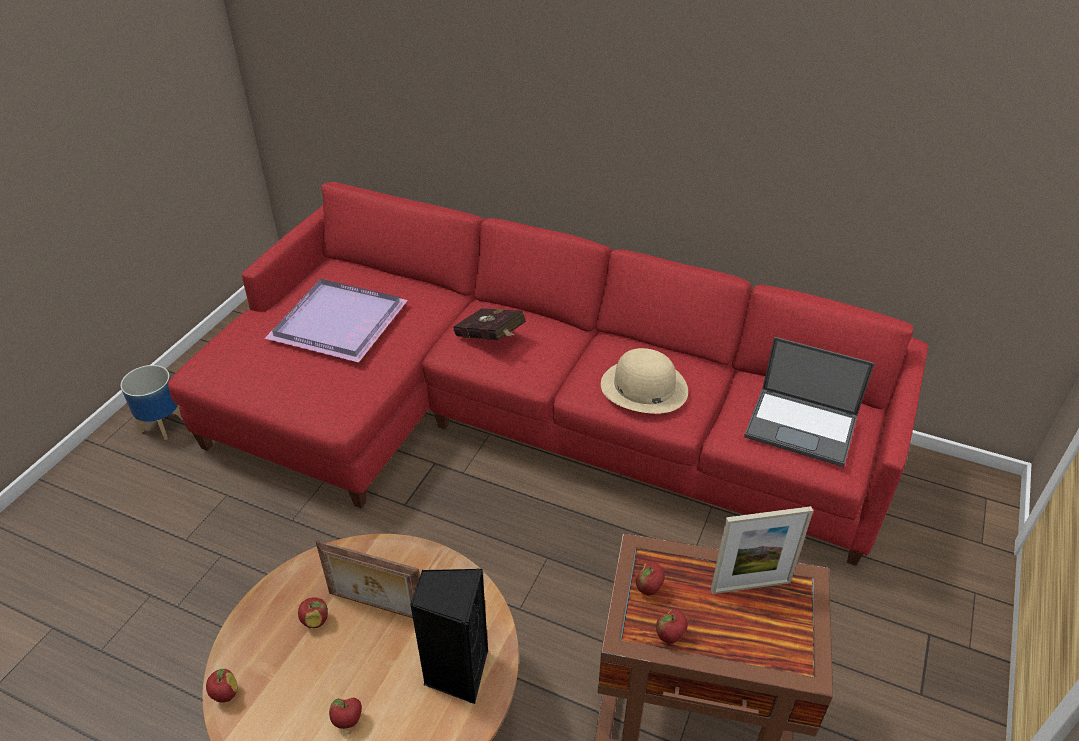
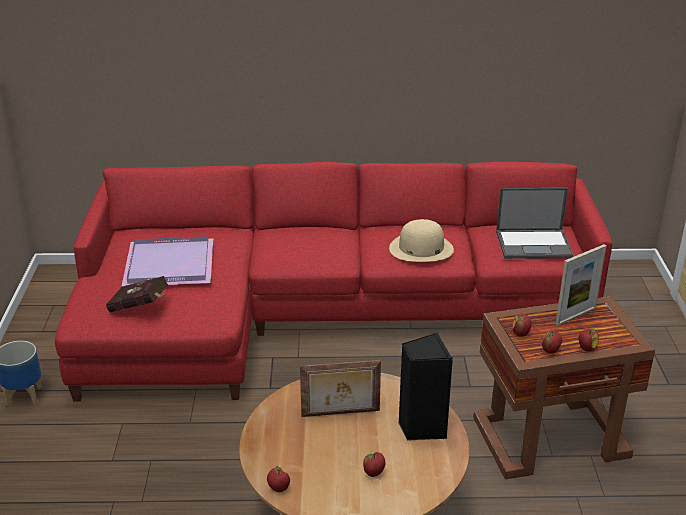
camera: 25 degrees left, 10 degrees down
apple [298,597,328,628] -> apple moved to [579,328,599,352]
red book [453,308,526,340] -> red book moved to [106,276,168,312]

